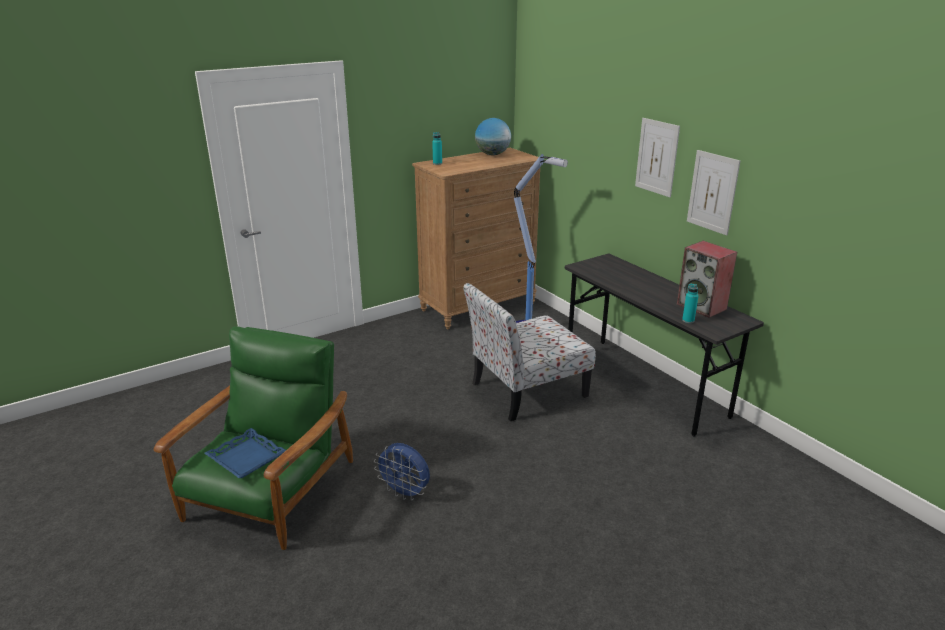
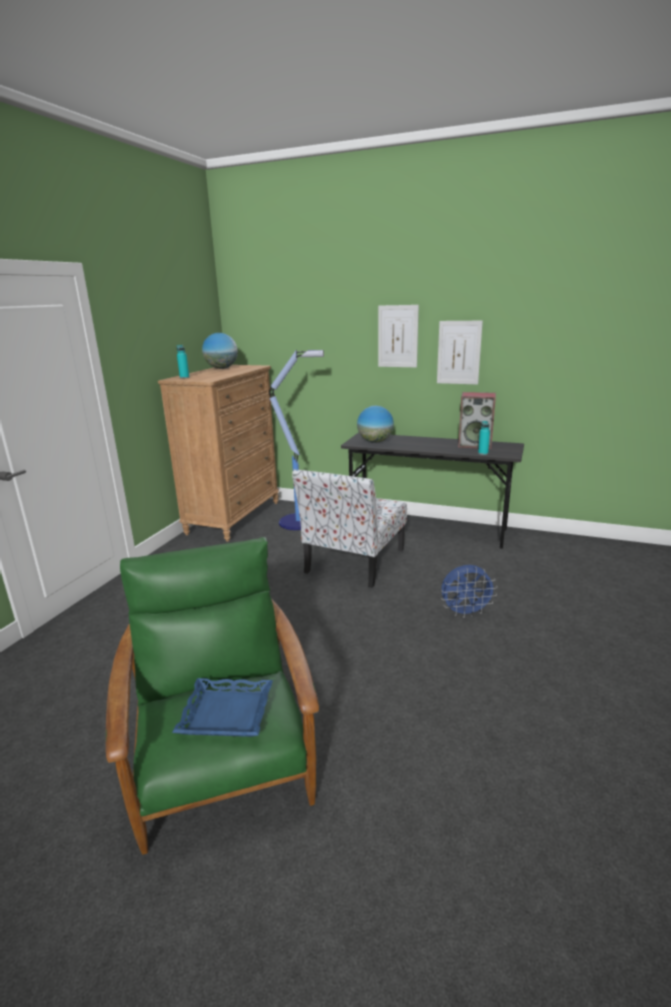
camera: 35 degrees left, 5 degrees down
blue fan [374,443,430,500] -> blue fan moved to [441,565,498,618]
none -> globe [357,406,394,443]

